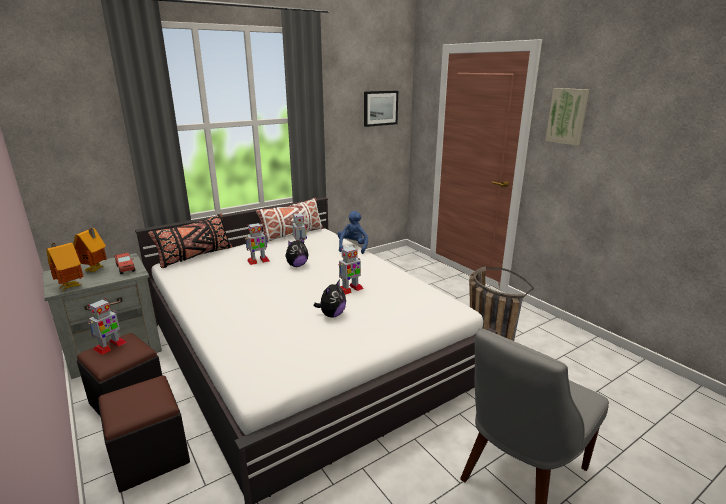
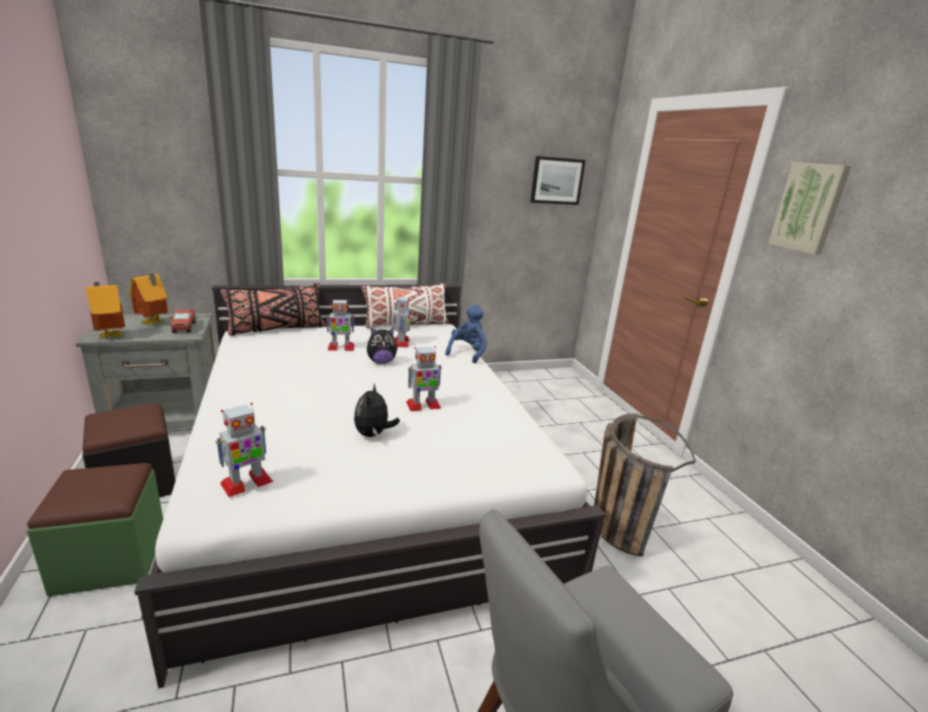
camera: 15 degrees right, 0 degrees up
toy robot [88,298,127,355] -> toy robot moved to [216,402,273,497]
black ottoman [98,375,190,493] -> green ottoman [27,463,163,597]
plush toy [314,280,346,318] -> plush toy turned 135 degrees clockwise [354,384,400,437]

